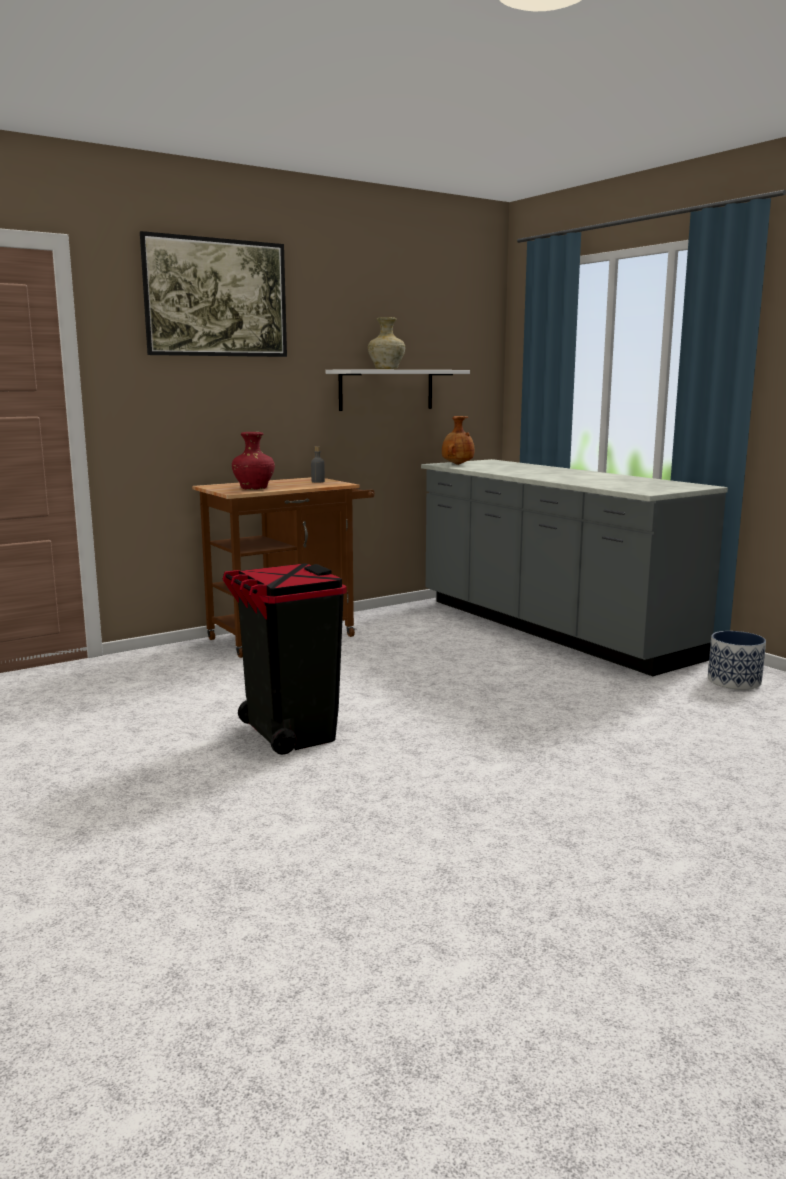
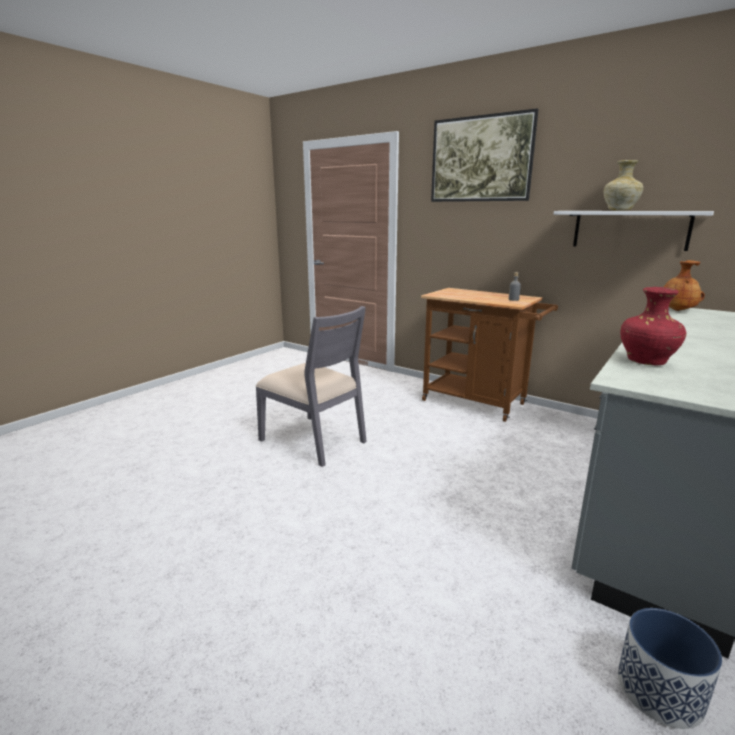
camera: 70 degrees right, 5 degrees up
black trash can [222,563,346,755] -> grey chair [256,306,367,467]
red vase [232,432,275,490] -> red vase moved to [620,287,686,366]

